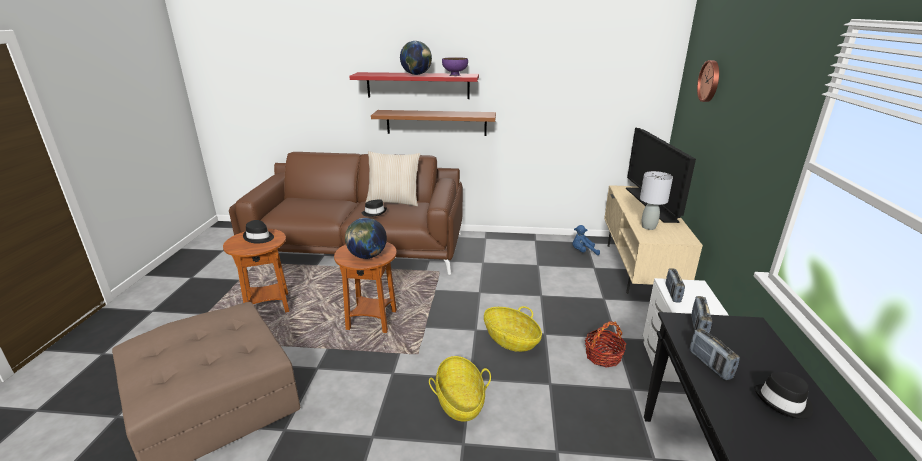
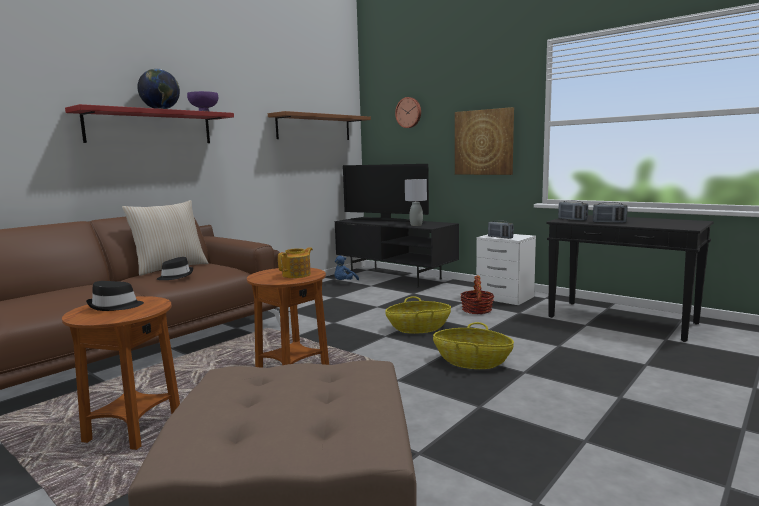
camera: 55 degrees left, 15 degrees down
globe [345,218,387,259] -> teapot [278,247,313,278]
brown shelf [371,110,496,136] -> brown shelf moved to [268,111,371,140]
beige tv stand [604,185,703,294] -> black tv stand [334,217,459,287]
black hat [754,372,813,419] -> none
none -> picture [455,107,514,175]

